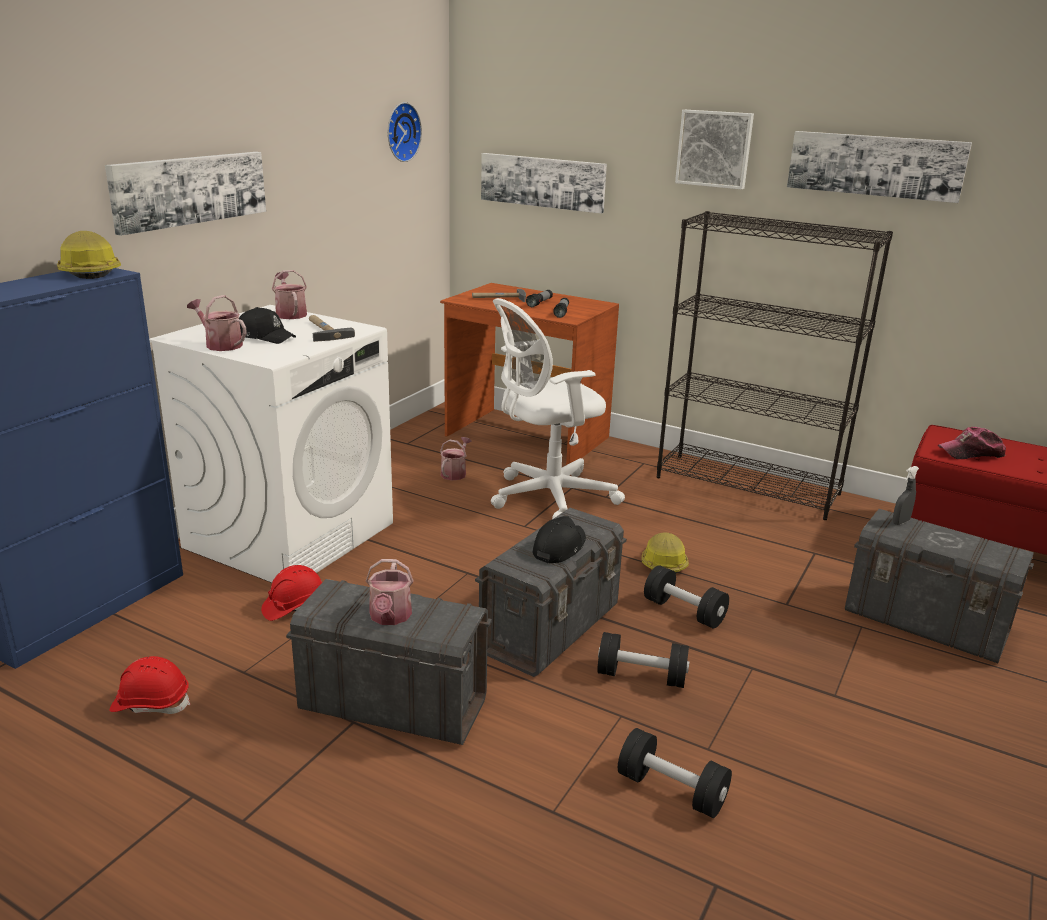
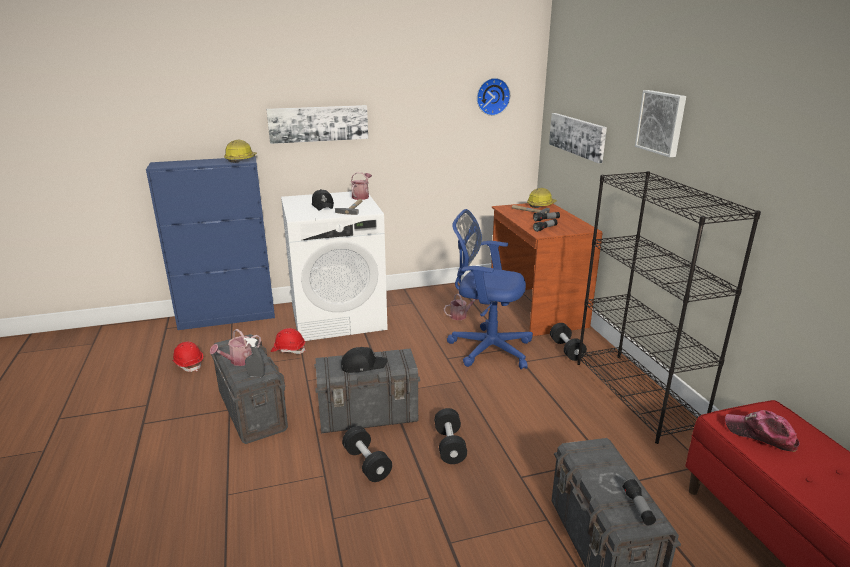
camera: 45 degrees right, 0 degrees up
watering can [187,295,247,351] -> none
white office chair [491,298,625,519] -> blue office chair [447,209,533,369]
black dumbbell [618,728,732,818] -> black dumbbell moved to [550,323,587,361]
hard hat [641,532,689,573] -> hard hat moved to [527,188,557,208]
picture [787,131,972,203] -> none
grey spray bottle [893,466,919,525] -> grey spray bottle moved to [244,338,265,377]
none -> flashlight [622,478,656,525]

